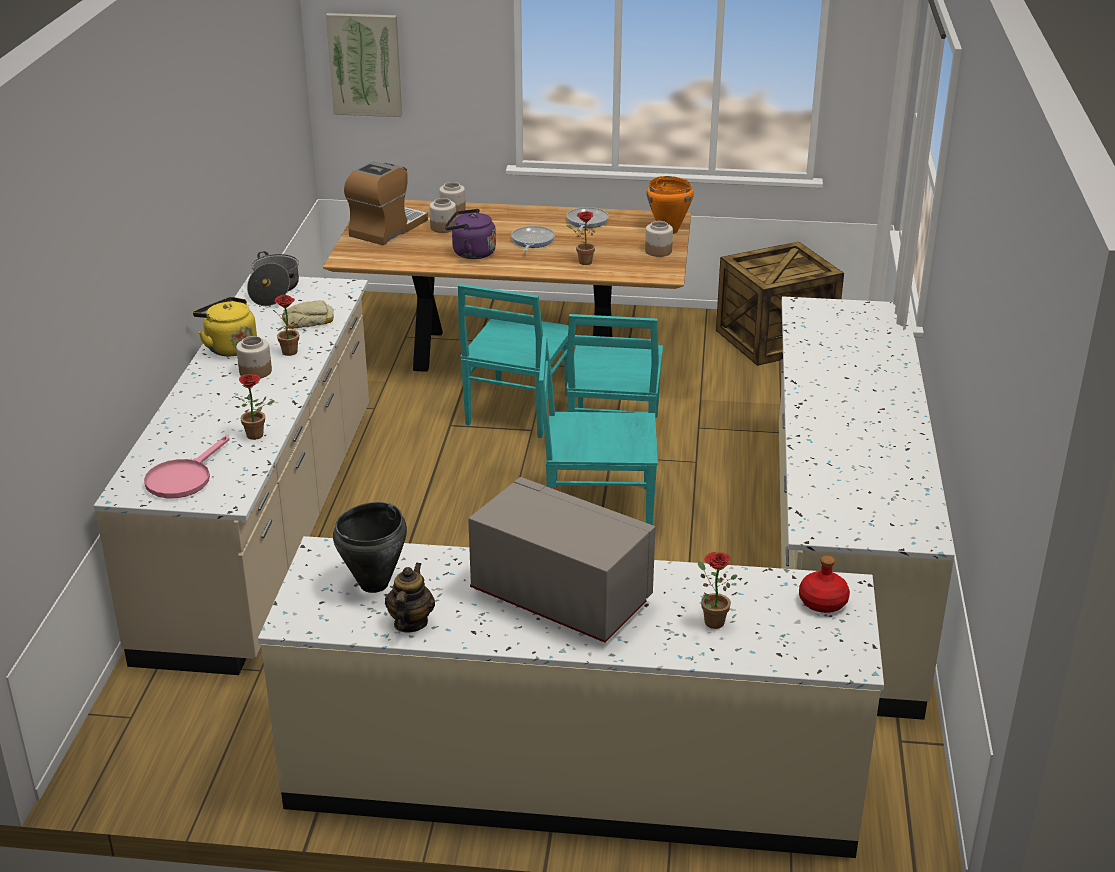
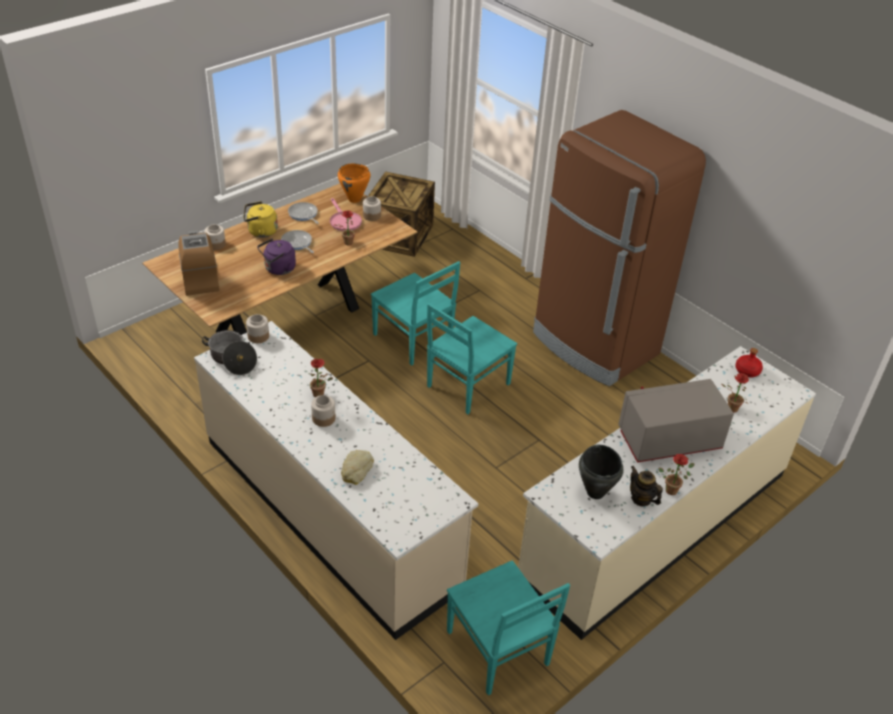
camera: 50 degrees left, 10 degrees up
pink frying pan [144,435,230,498] -> pink frying pan moved to [330,198,362,231]
yellow kettle [193,297,257,356] -> yellow kettle moved to [244,201,278,238]
potted plant [235,374,275,440] -> potted plant moved to [658,454,694,495]
bread [282,300,334,329] -> bread moved to [341,450,374,485]
picture [326,13,402,117] -> none
jar [429,198,456,233] -> jar moved to [246,314,269,343]
turquoise chair [458,284,569,438] -> turquoise chair moved to [447,560,570,695]
beige counter [779,296,955,720] -> brown fridge [533,110,706,386]

